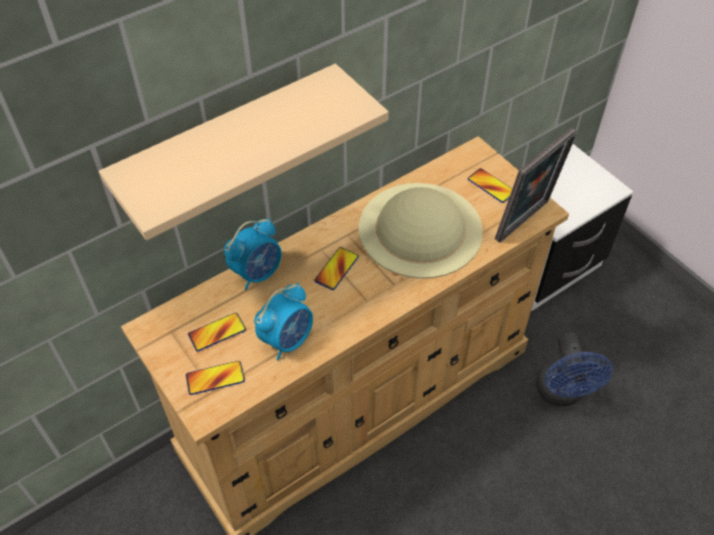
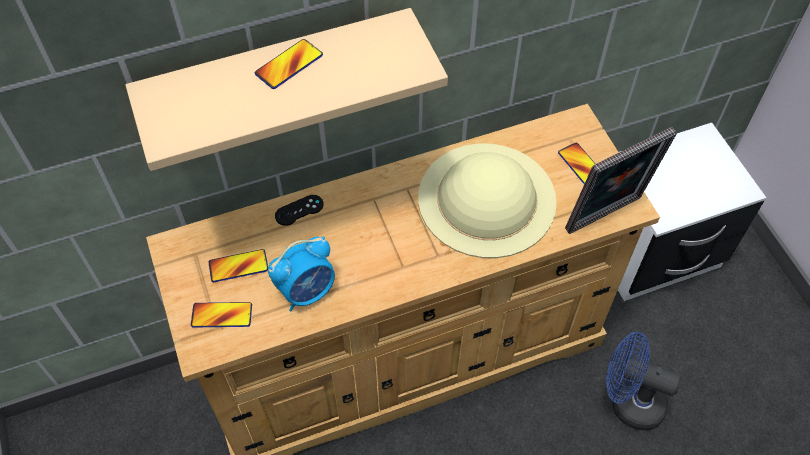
camera: 15 degrees right, 5 degrees up
alarm clock [224,218,282,290] -> black game controller [275,195,324,226]
phone [314,247,359,290] -> phone moved to [255,39,323,89]
blue fan [536,332,613,406] -> blue fan turned 105 degrees clockwise [606,332,682,431]

